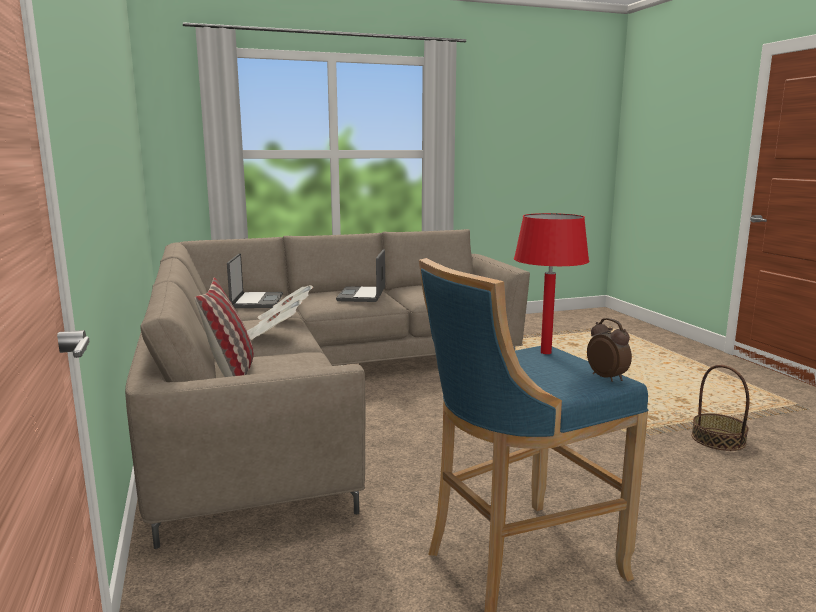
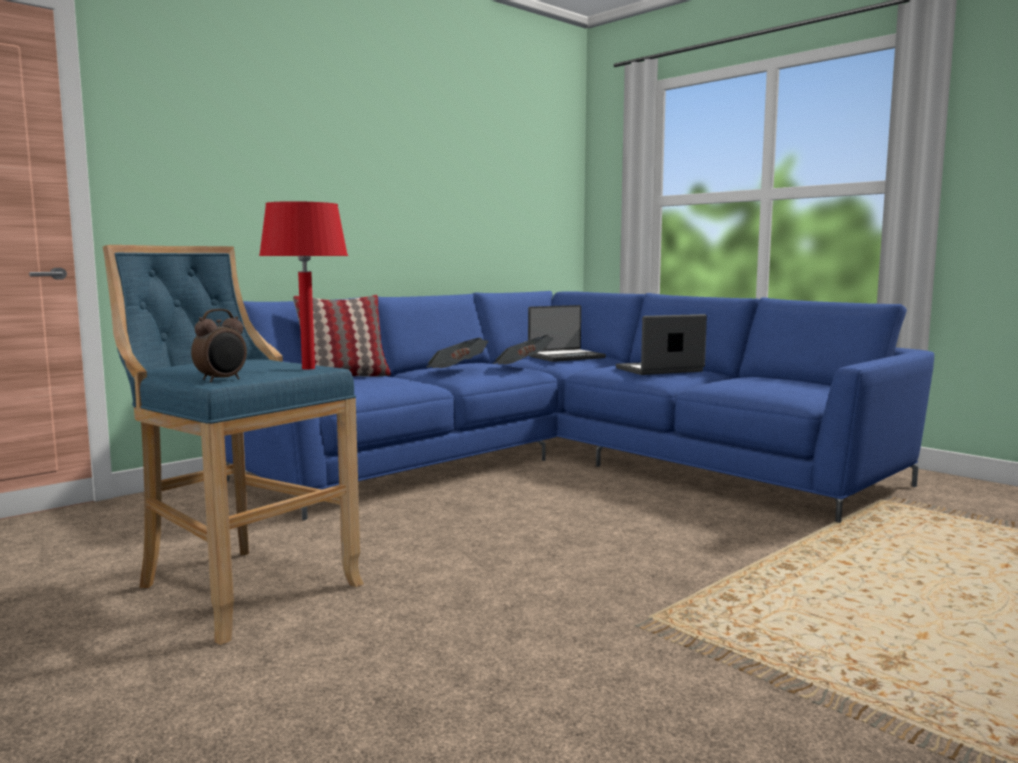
camera: 65 degrees right, 5 degrees down
beige sofa [125,229,530,549] -> blue sofa [224,291,934,523]
basket [691,365,749,451] -> none

